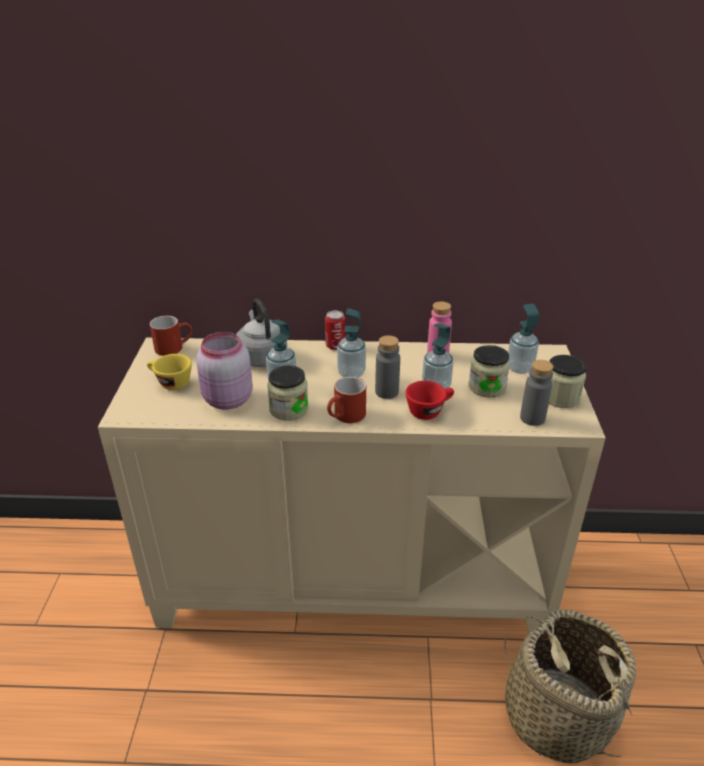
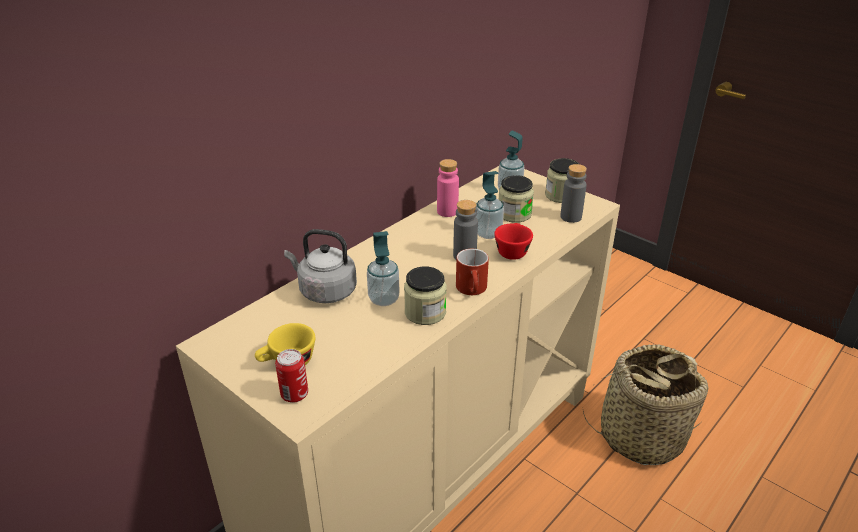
camera: 50 degrees left, 0 degrees up
red mug [150,316,192,356] -> none
pink jar [196,332,253,409] -> none
can [325,310,345,350] -> can moved to [275,349,308,403]
soap dispenser [337,308,366,378] -> none

